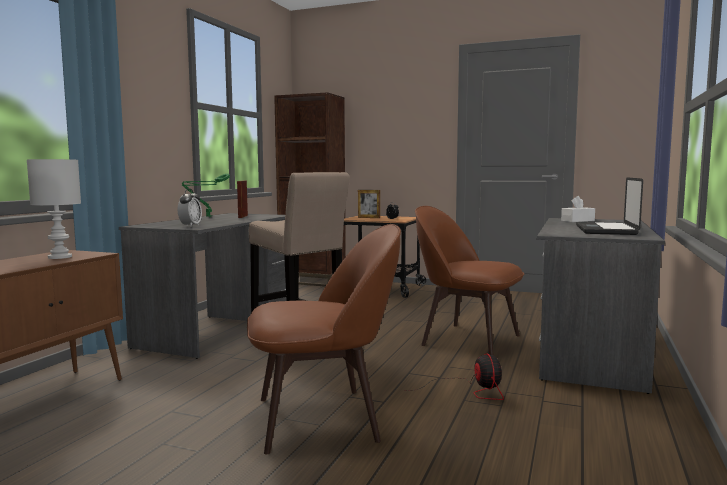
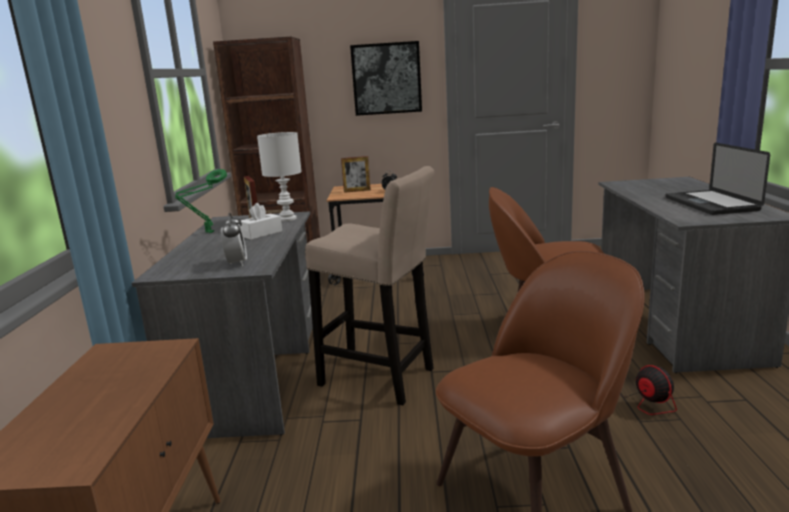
camera: 20 degrees left, 10 degrees up
white table lamp [27,159,81,259] -> white table lamp moved to [257,132,302,221]
white tissue box [561,196,595,222] -> white tissue box moved to [240,203,282,240]
none -> picture [350,41,422,116]

